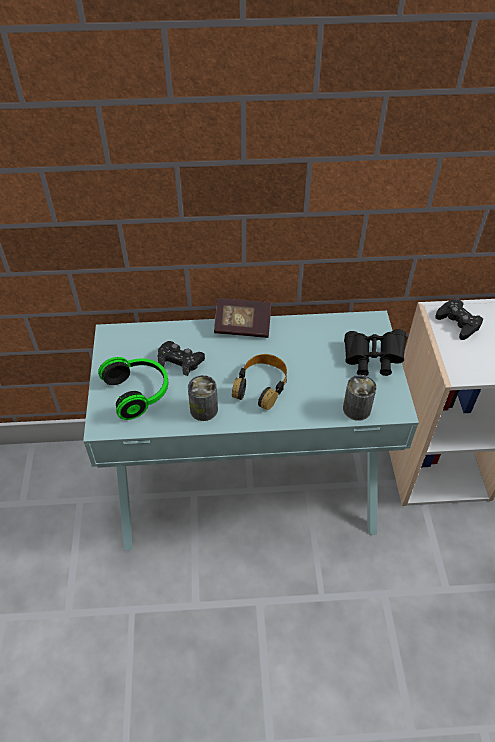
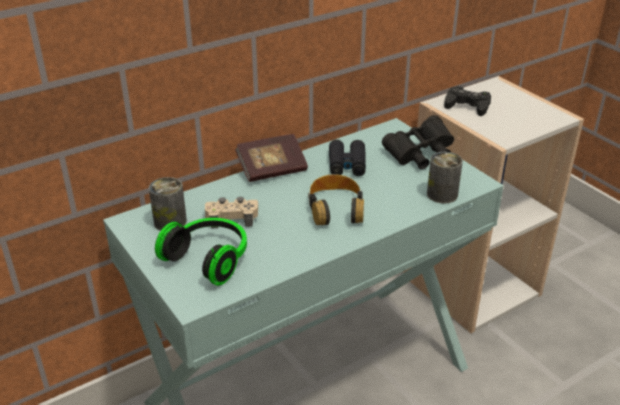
camera: 30 degrees left, 15 degrees down
black game controller [157,341,205,376] -> beige game controller [205,197,258,228]
can [188,375,218,421] -> can moved to [149,177,187,231]
none -> black binoculars [329,140,366,176]

